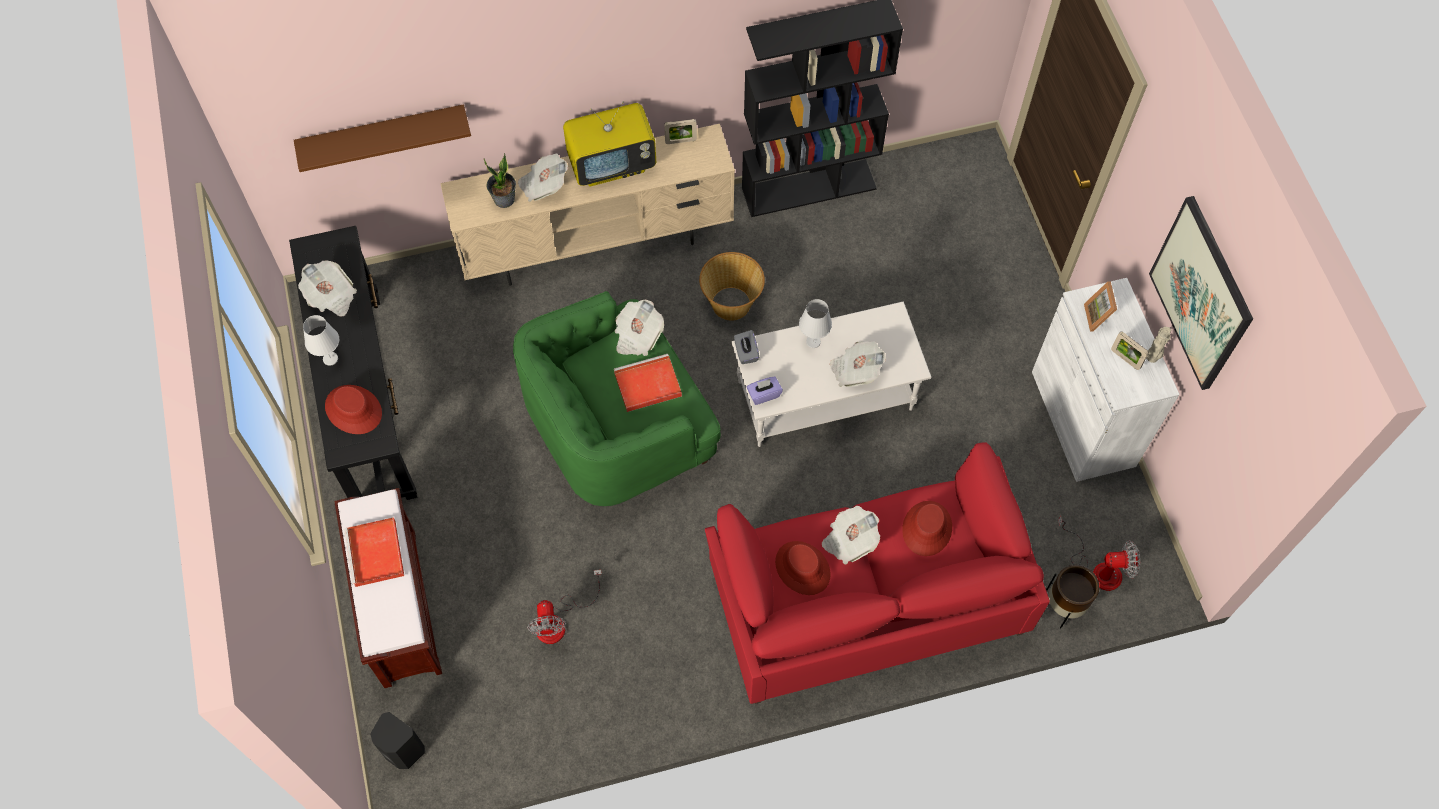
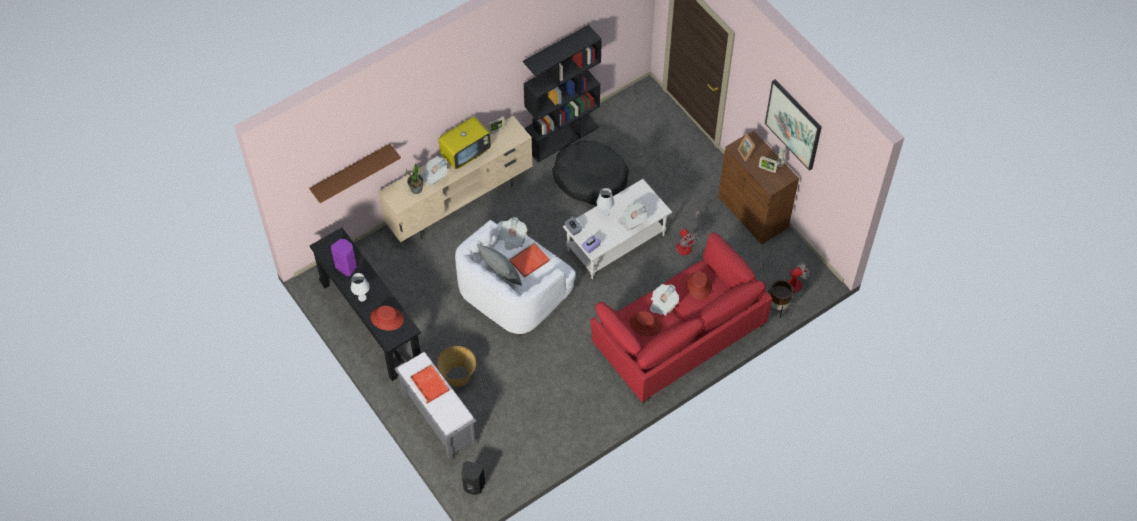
camera: 20 degrees left, 5 degrees down
newspaper [298,261,357,317] -> purple speaker [331,239,357,276]
brown bench [334,488,442,688] -> grey bench [395,352,476,460]
green armchair [513,291,721,506] -> white armchair [455,220,576,336]
fan [527,570,602,644] -> fan moved to [676,211,699,255]
basket [699,252,765,321] -> basket moved to [437,346,476,387]
white cabinet [1032,278,1180,482] -> brown cabinet [718,130,799,245]
none -> grey pillow [477,244,522,286]
none -> black dog bed [552,140,629,205]

